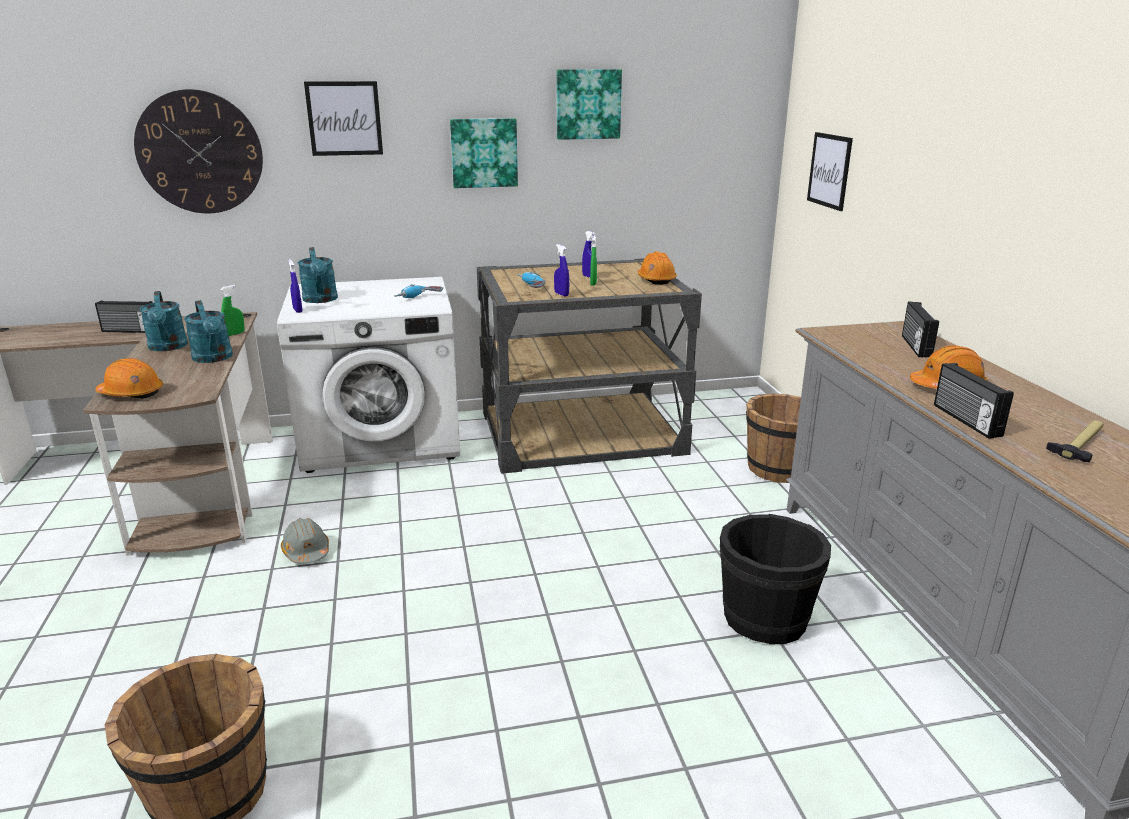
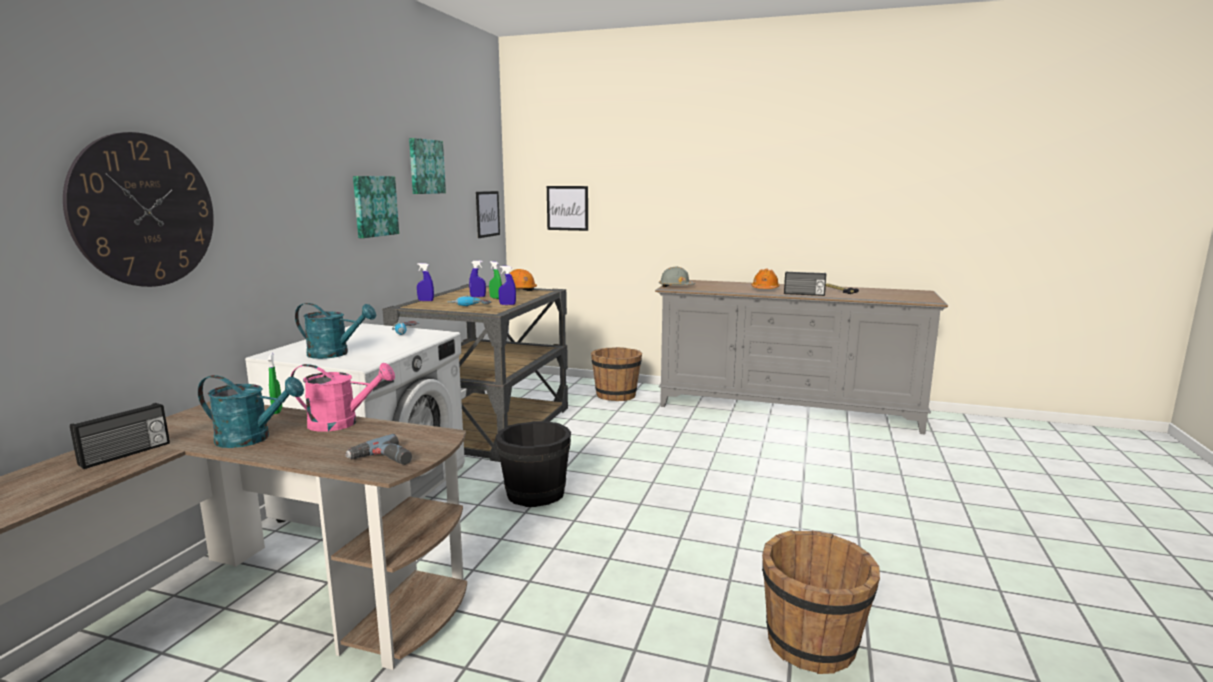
camera: 60 degrees left, 10 degrees down
orange hard hat [95,358,163,399] -> power drill [345,434,412,465]
turquoise watering can [184,300,233,363] -> pink watering can [290,363,395,432]
grey hard hat [281,518,329,564] -> grey hard hat moved to [659,267,695,287]
blue spray bottle [288,260,303,313] -> blue spray bottle moved to [417,263,434,301]
picture [304,81,383,156] -> picture moved to [476,191,500,238]
black bucket [720,514,831,644] -> black bucket moved to [495,421,571,507]
radio [902,302,939,357] -> none

